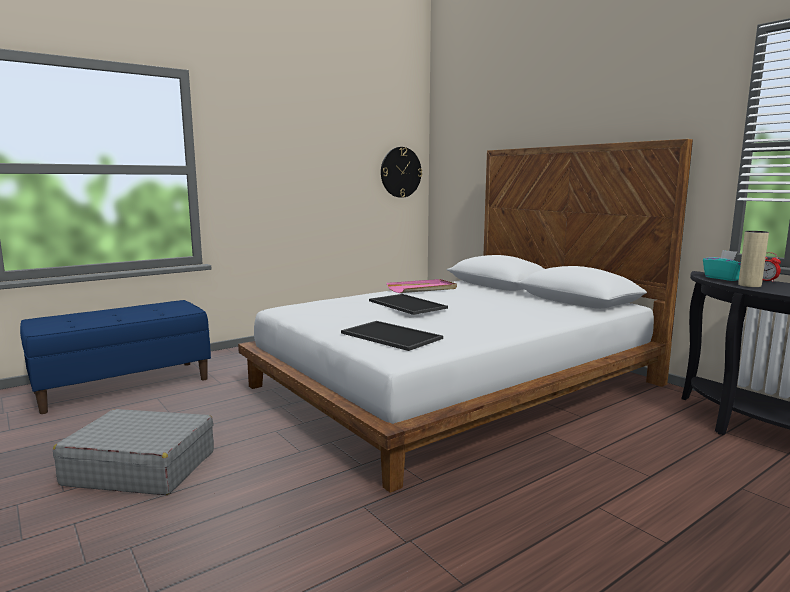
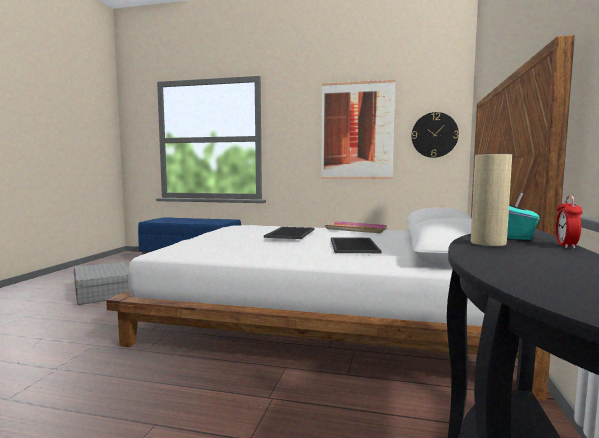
camera: 50 degrees right, 5 degrees down
tray [341,321,443,351] -> tray moved to [331,238,381,253]
none -> picture [321,80,395,179]

